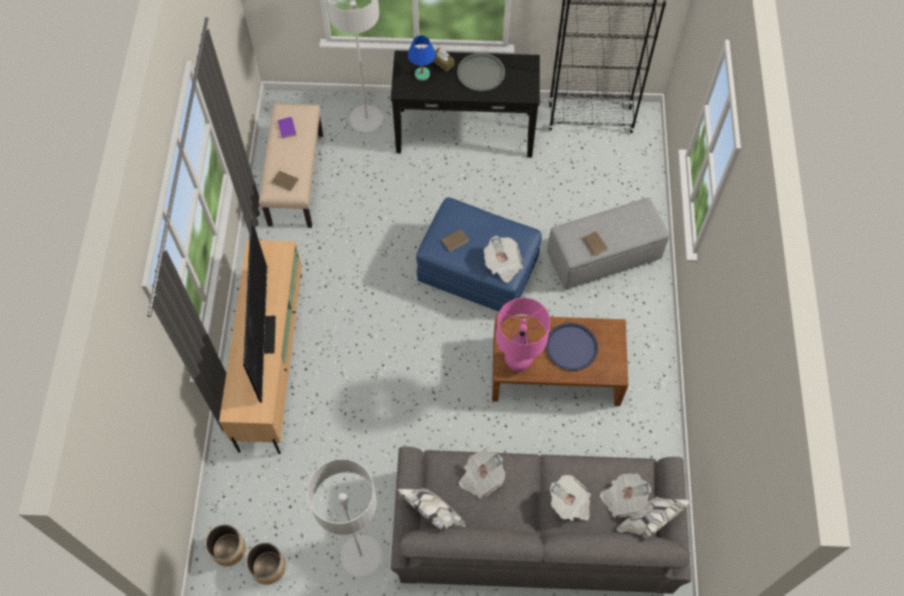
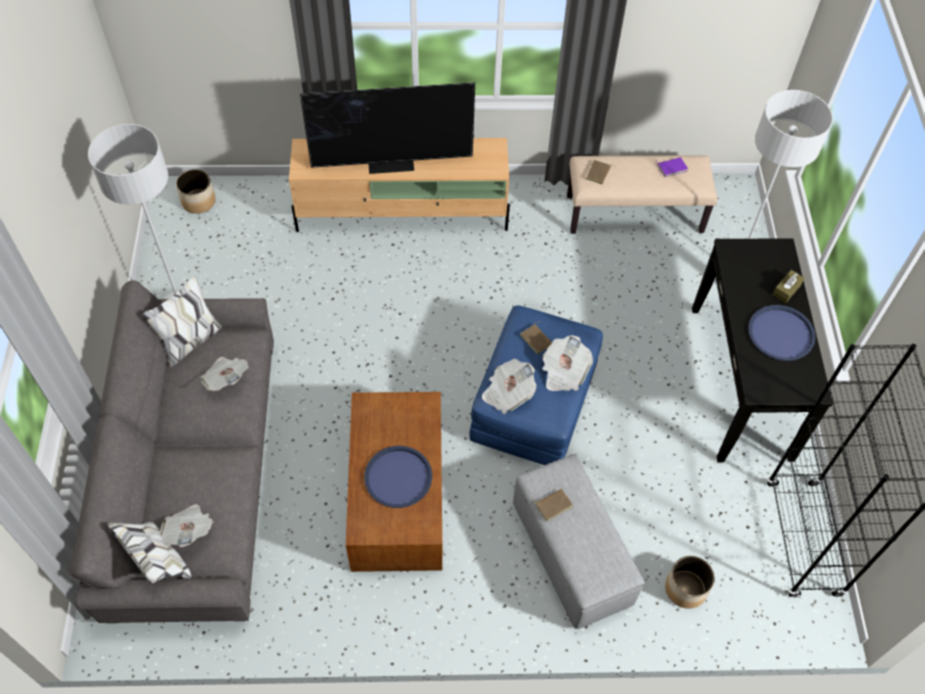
camera: 85 degrees right, 5 degrees down
planter [246,543,286,585] -> planter moved to [665,556,715,609]
blue table lamp [408,35,436,81] -> none
grey tray [457,53,505,91] -> blue tray [748,305,816,361]
pink table lamp [496,298,551,372] -> none
newspaper [550,475,591,521] -> newspaper moved to [543,335,593,391]

